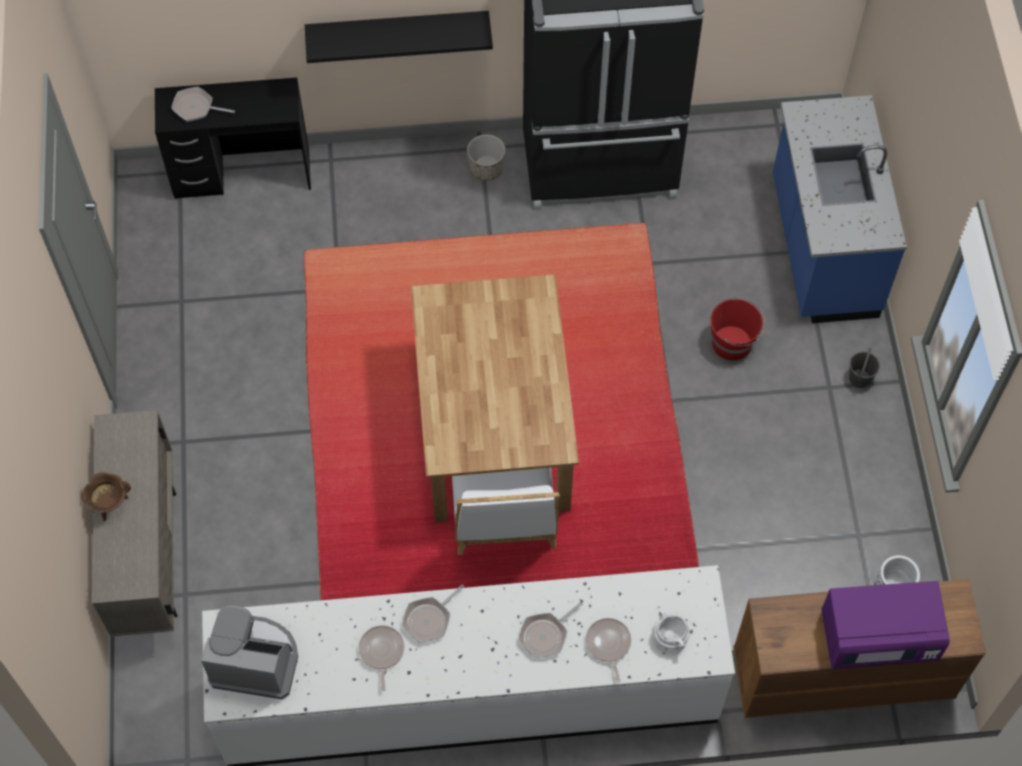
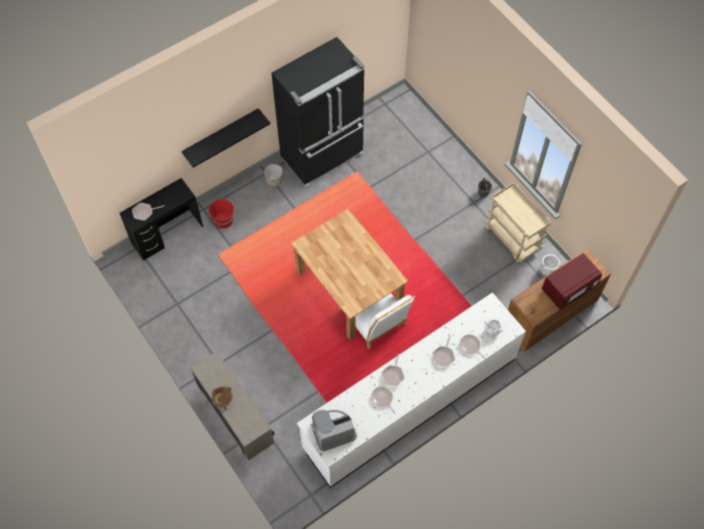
camera: 30 degrees left, 0 degrees up
red bucket [710,299,765,361] -> red bucket moved to [209,198,235,228]
blue counter [773,95,907,323] -> none
purple microwave [821,581,950,669] -> red microwave [542,253,602,309]
none -> beige cart [485,182,551,262]

